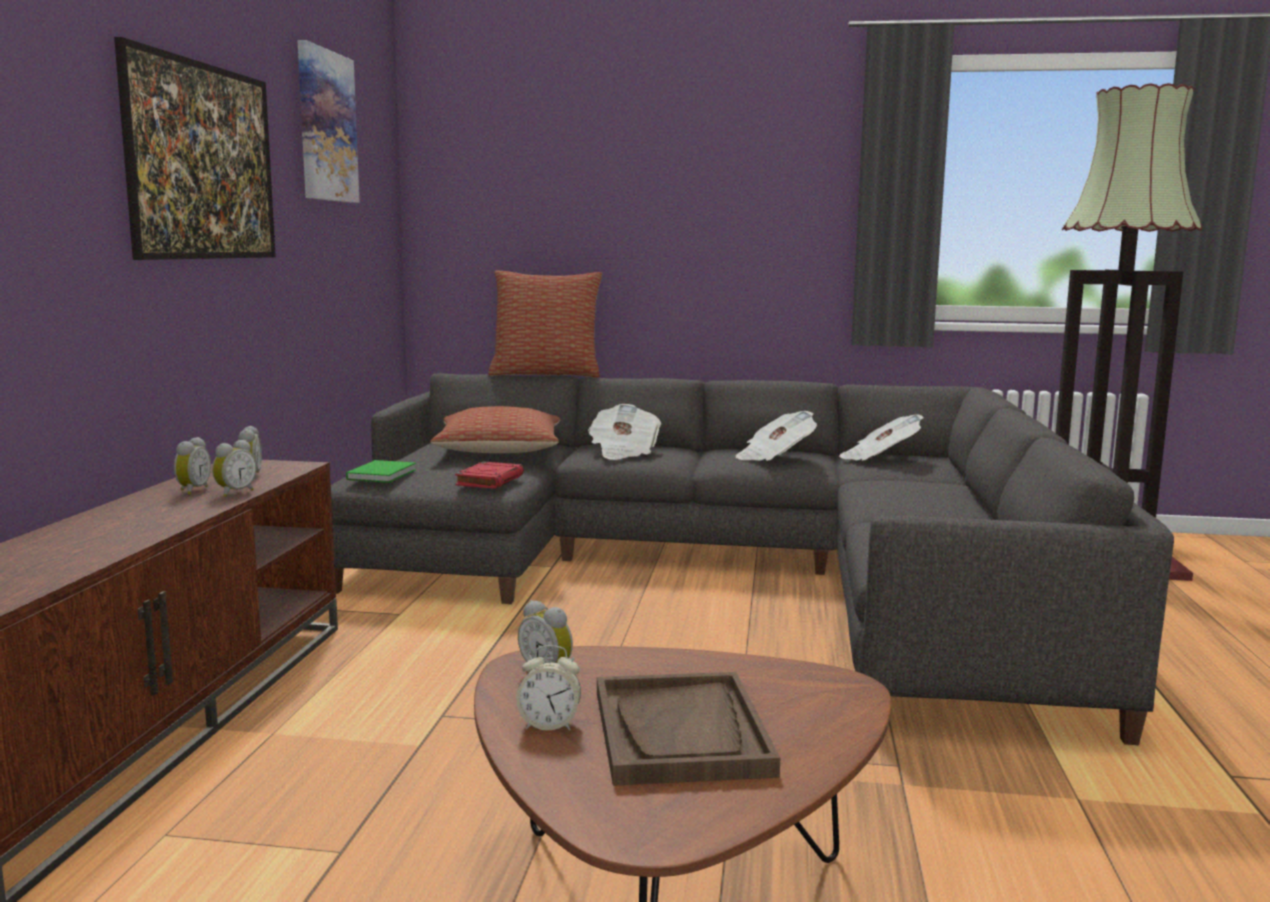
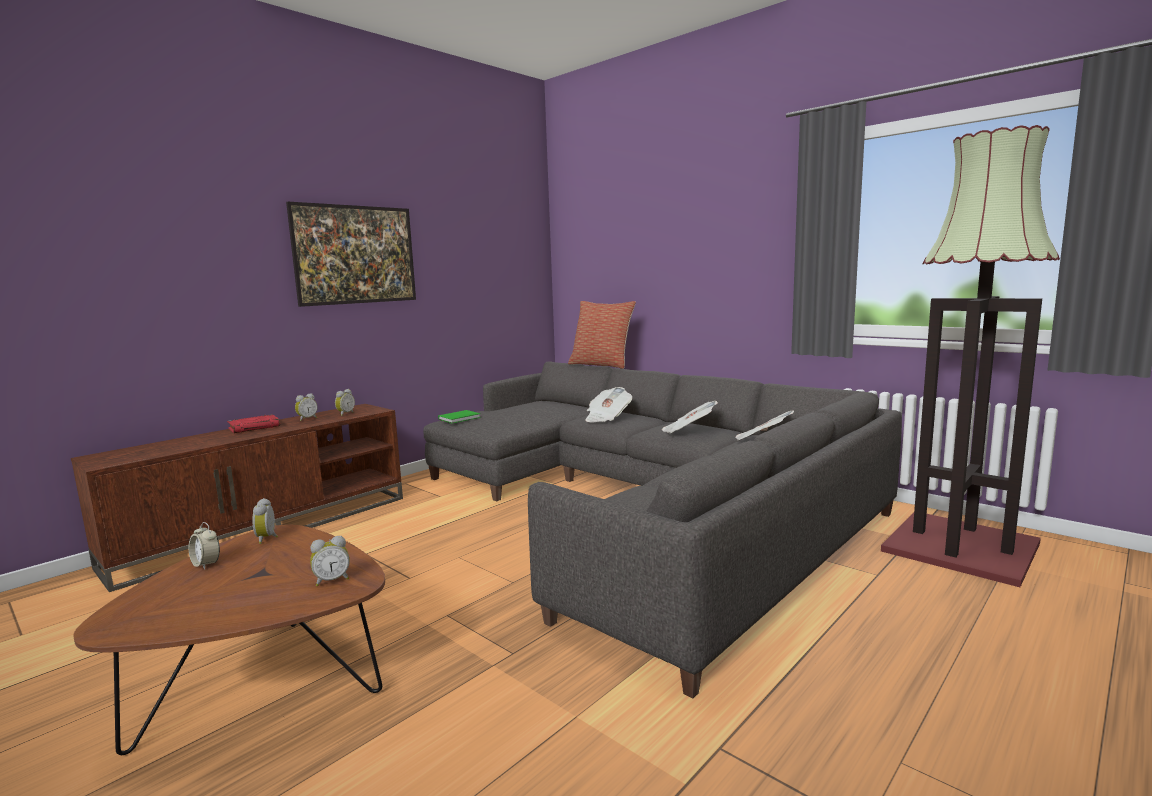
camera: 35 degrees right, 0 degrees up
alarm clock [212,440,256,497] -> alarm clock moved to [310,536,350,586]
picture [297,40,360,203] -> none
pillow [431,406,560,453] -> none
red book [455,461,524,489] -> red book moved to [227,414,280,433]
brown tray [597,672,780,786] -> none

